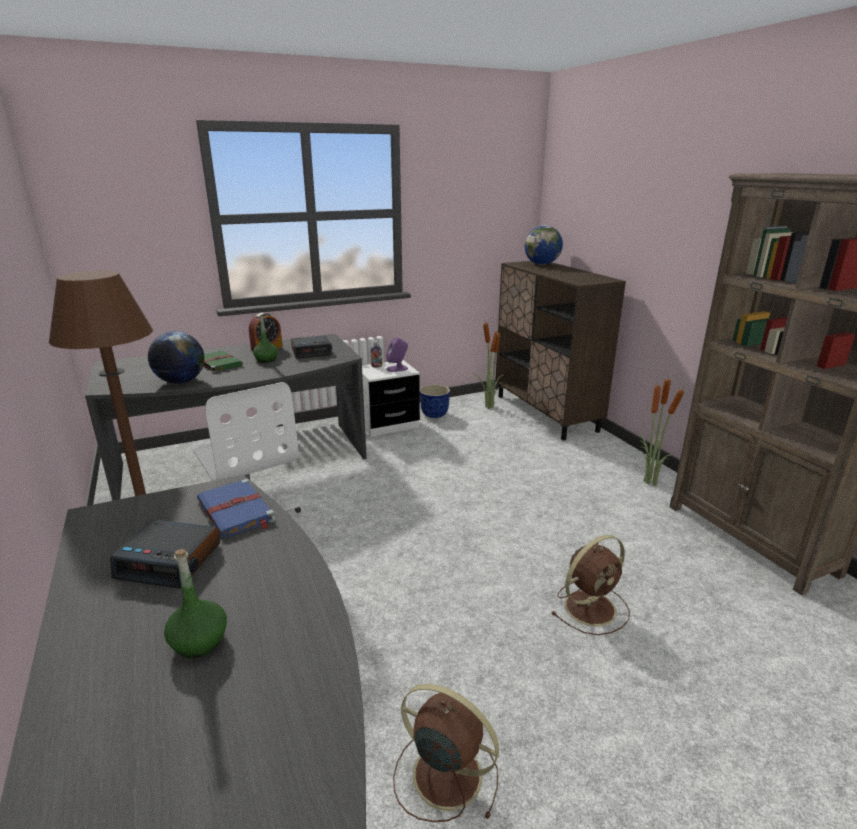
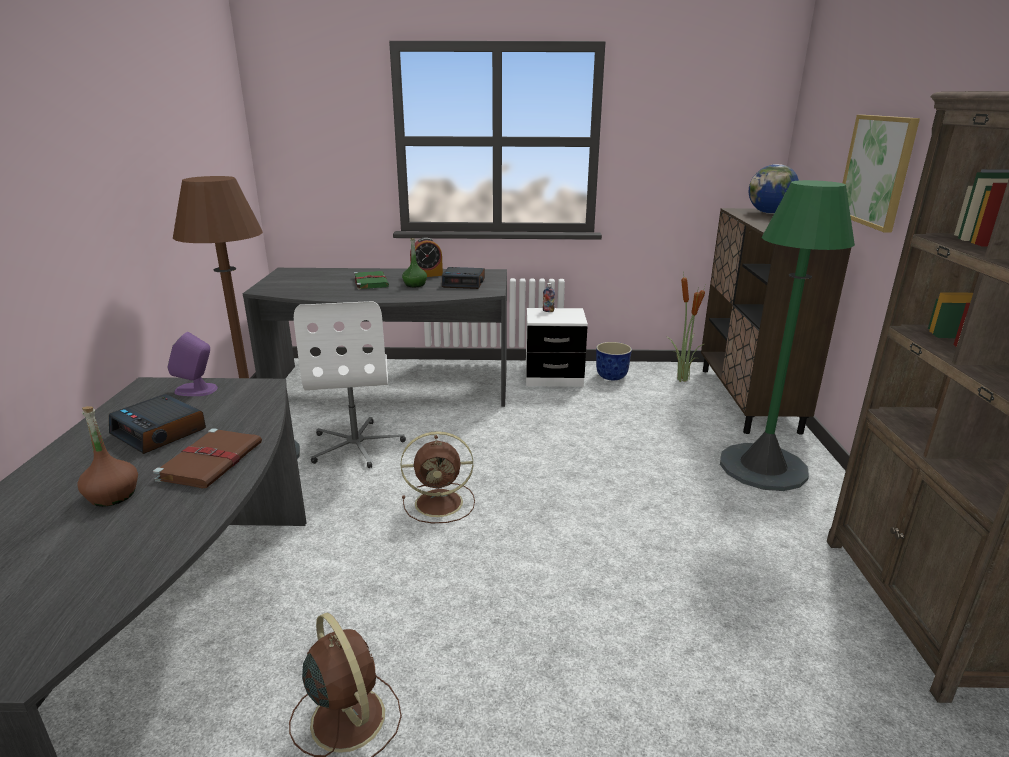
camera: 25 degrees right, 0 degrees up
globe [148,331,205,384] -> none
green bottle [164,549,227,658] -> brown bottle [77,406,138,507]
blue book [197,479,276,537] -> none
purple speaker [386,337,408,372] -> purple speaker moved to [167,332,218,396]
brown fan [551,535,630,635] -> brown fan moved to [401,431,475,523]
potted plant [636,375,685,486] -> none
none -> brown book [153,428,262,489]
none -> green floor lamp [720,180,855,491]
none -> picture [843,115,920,233]

